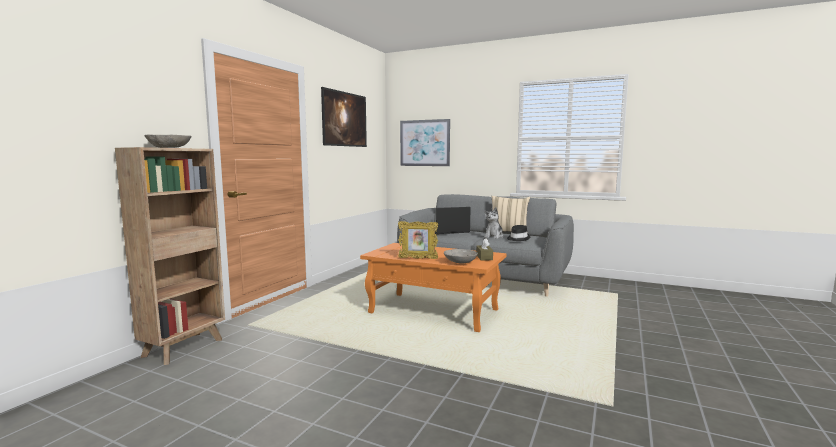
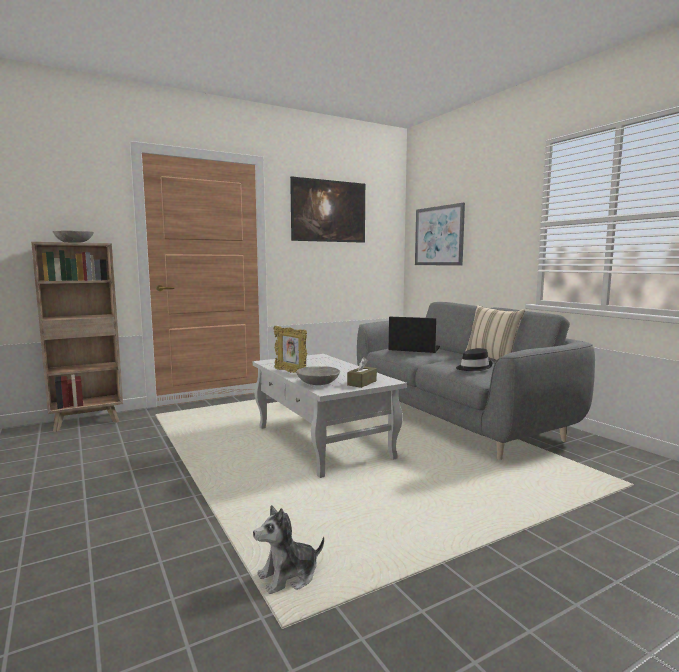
camera: 35 degrees right, 0 degrees up
orange coffee table [360,243,507,332] -> white coffee table [253,354,407,478]
plush toy [484,207,504,239] -> plush toy moved to [253,505,324,594]

